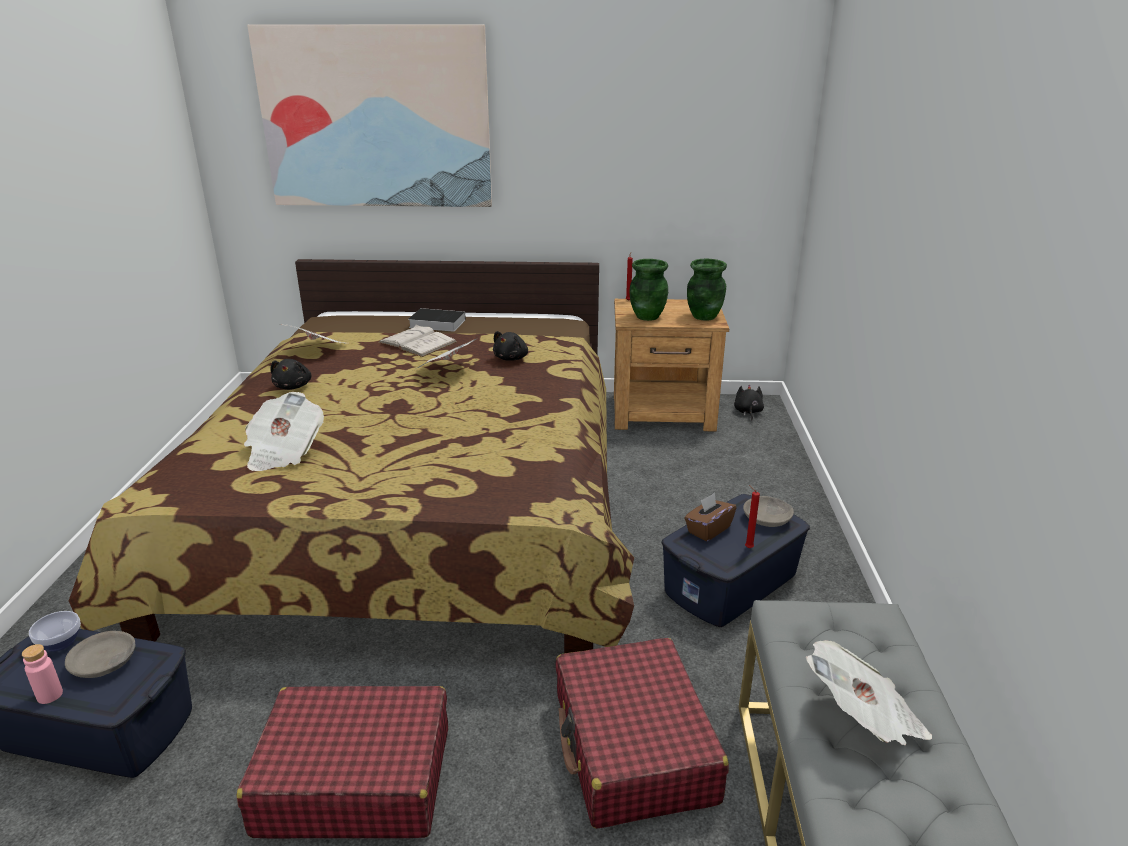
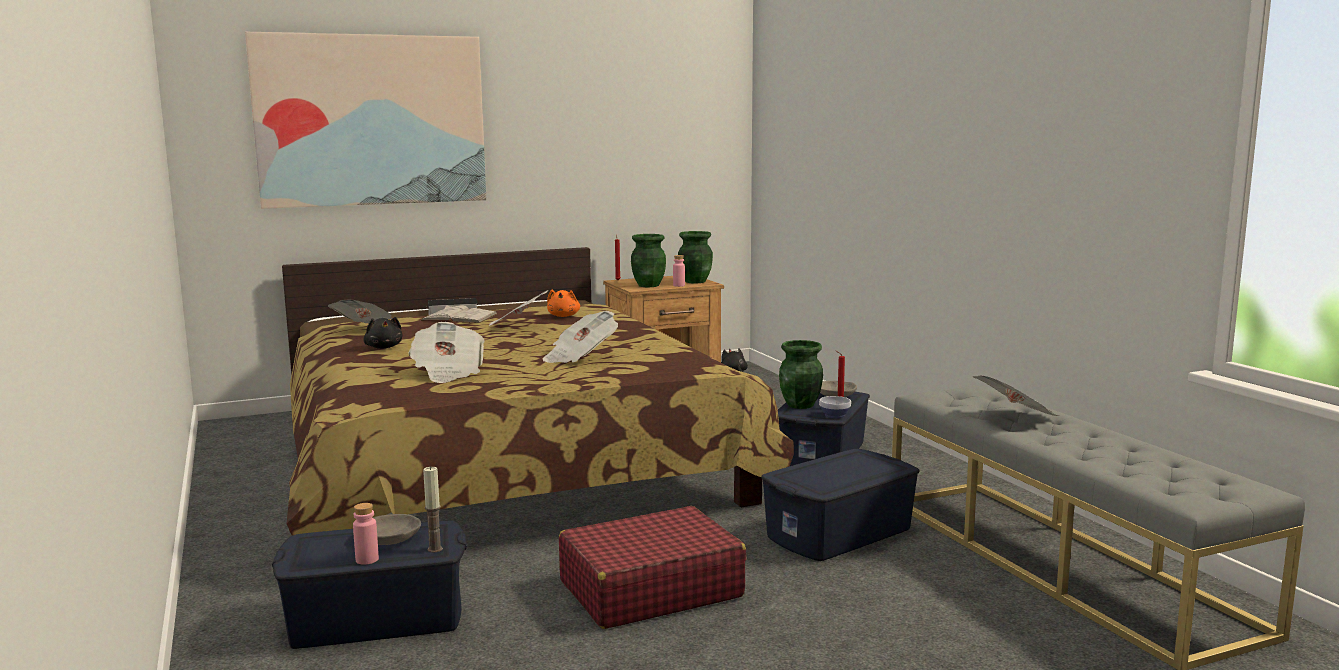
camera: 25 degrees left, 15 degrees down
bowl [29,611,81,652] -> bowl moved to [819,396,851,418]
black plush toy [493,331,528,361] -> orange plush toy [547,290,580,317]
red suitcase [555,638,729,829] -> blue storage box [761,449,920,561]
brown tissue box [684,493,737,541] -> green vase [779,340,823,409]
none -> candle [423,466,443,552]
none -> newspaper [543,311,618,363]
none -> pink bottle [673,255,685,287]

